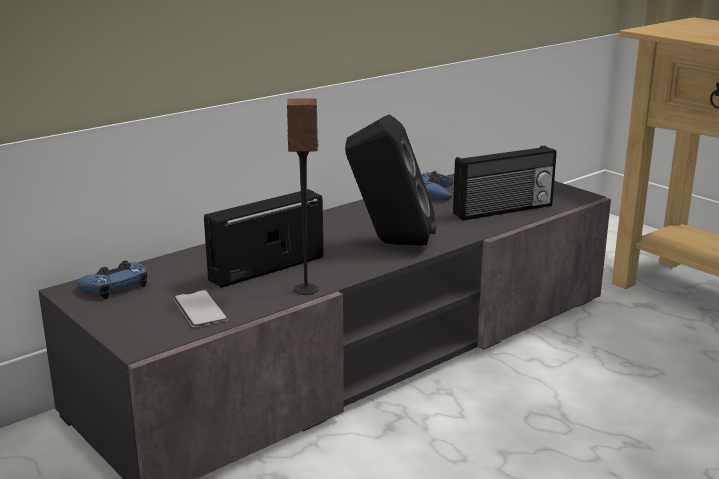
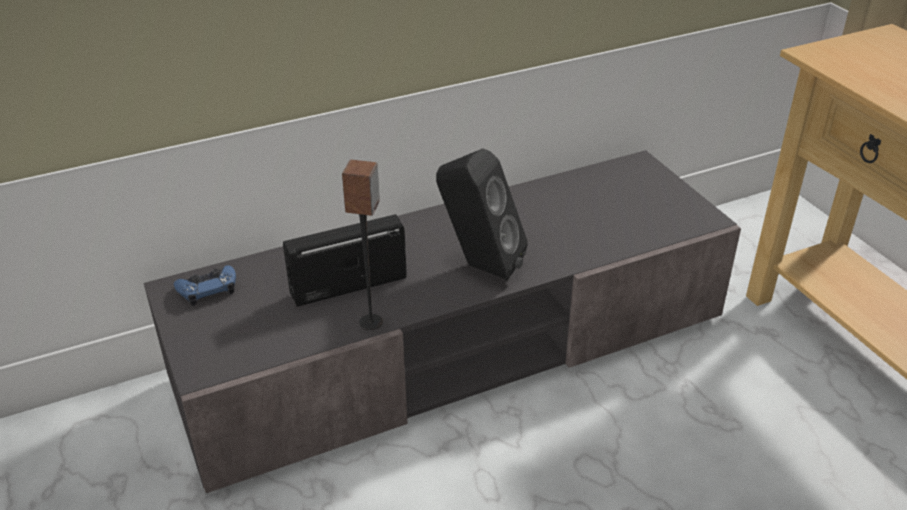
camera: 15 degrees right, 15 degrees up
phone [173,290,229,327] -> none
blue game controller [422,171,453,200] -> none
radio [453,146,557,220] -> none

